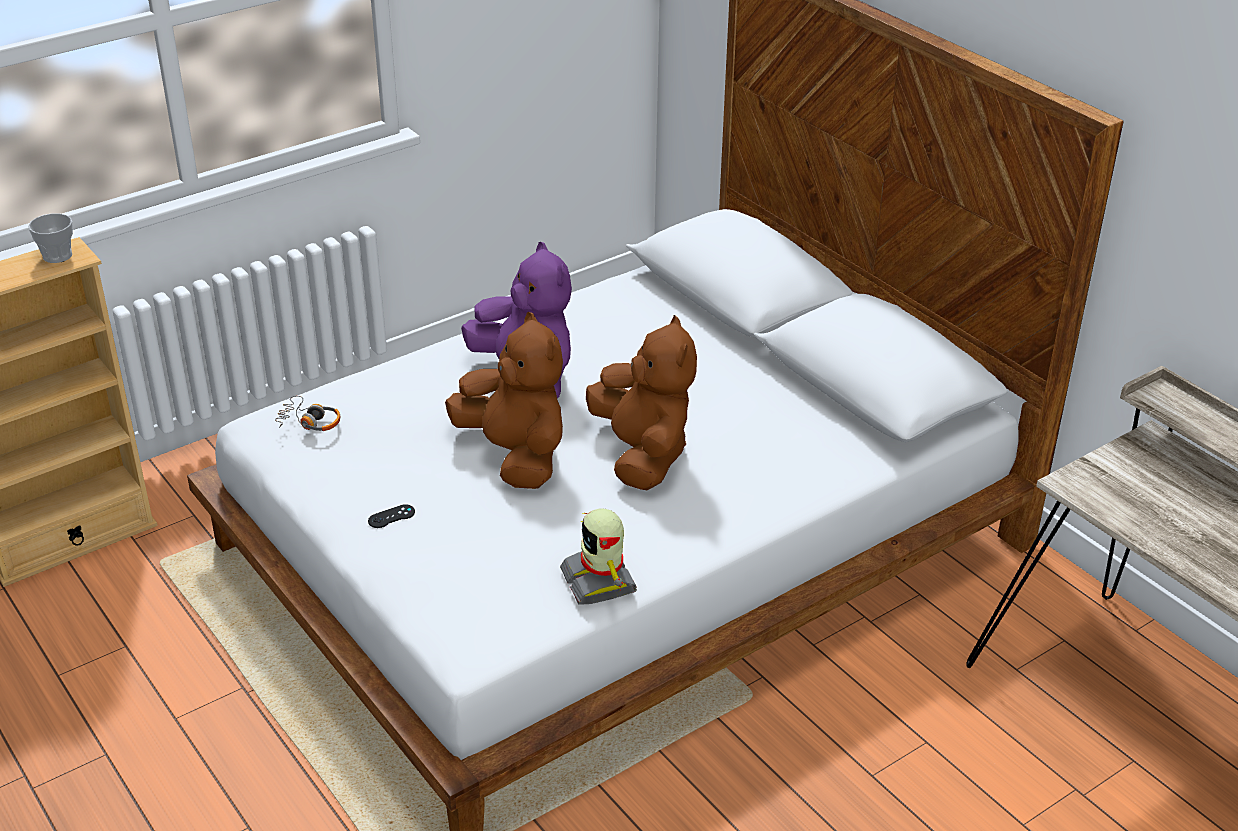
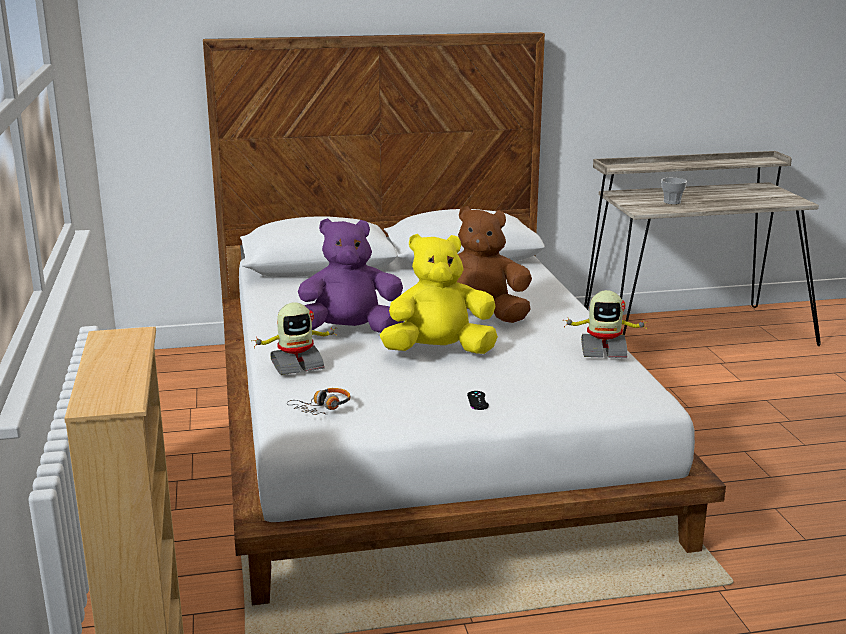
camera: 65 degrees left, 15 degrees down
cup [28,213,73,263] -> cup moved to [661,178,687,204]
brown plush toy [445,312,563,489] -> yellow plush toy [380,234,498,354]
none -> toy robot [254,303,337,375]

